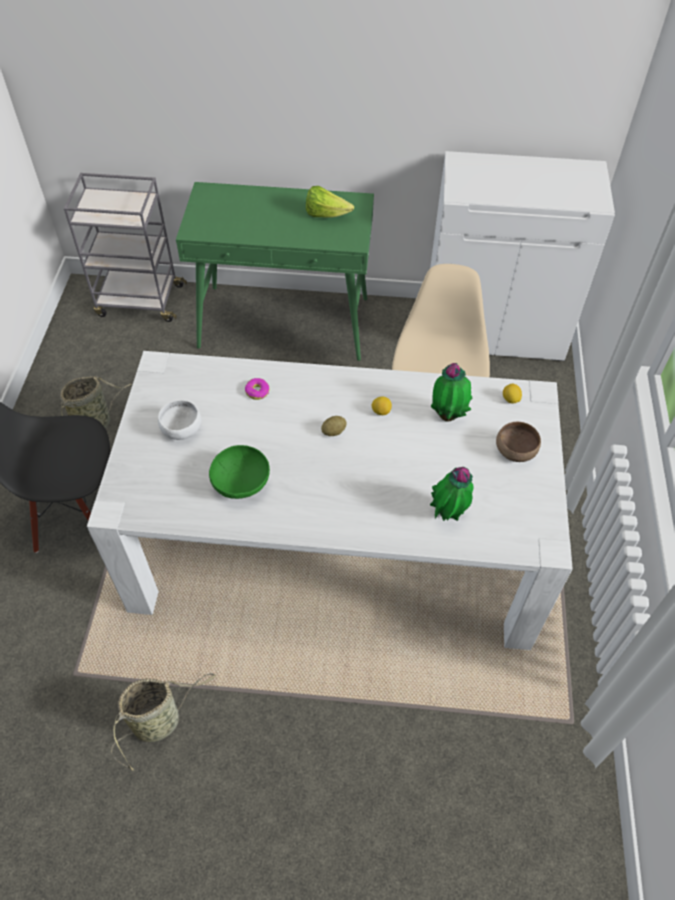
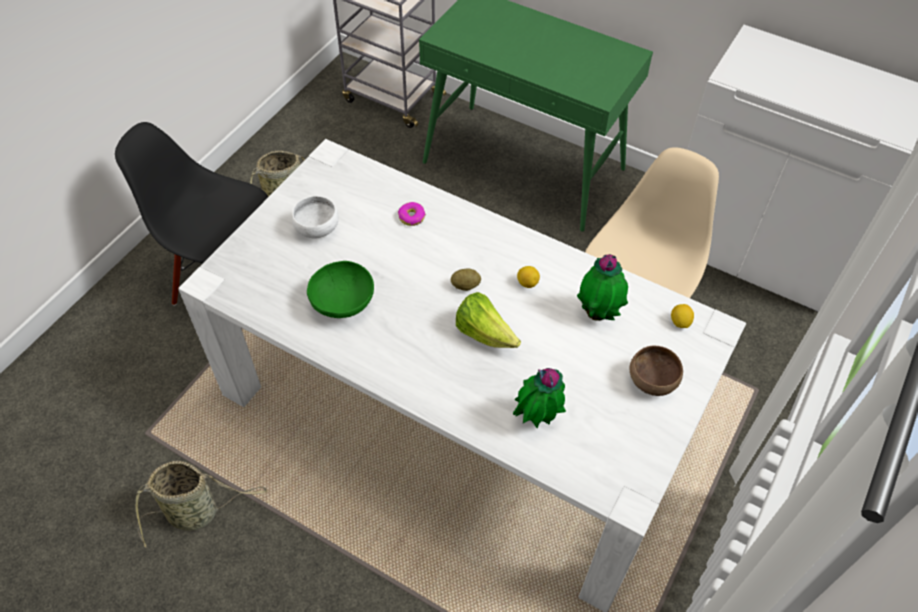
camera: 25 degrees right, 0 degrees up
lettuce [306,186,354,218] -> lettuce moved to [456,292,521,348]

